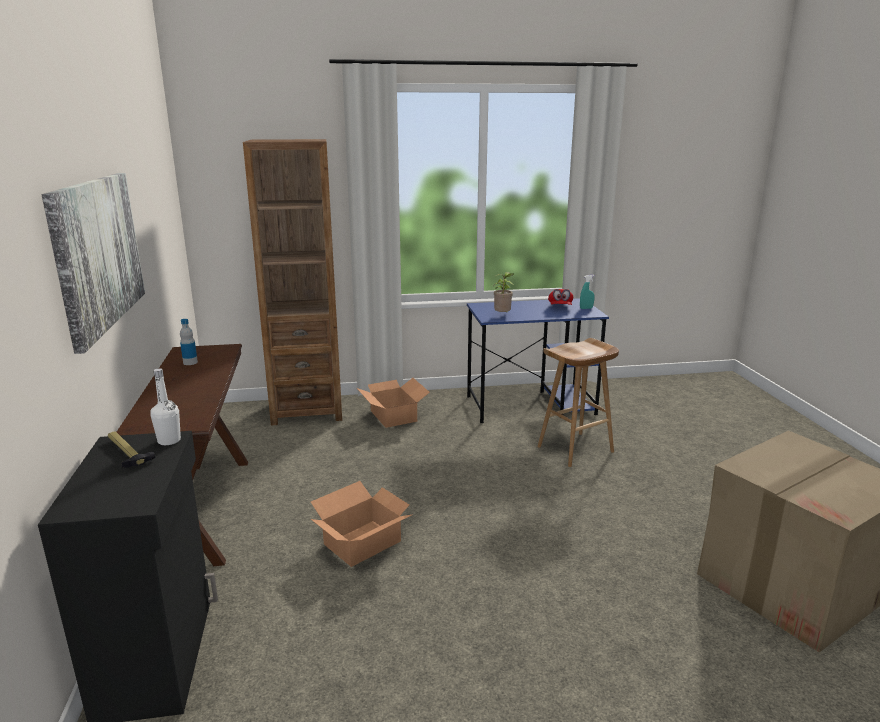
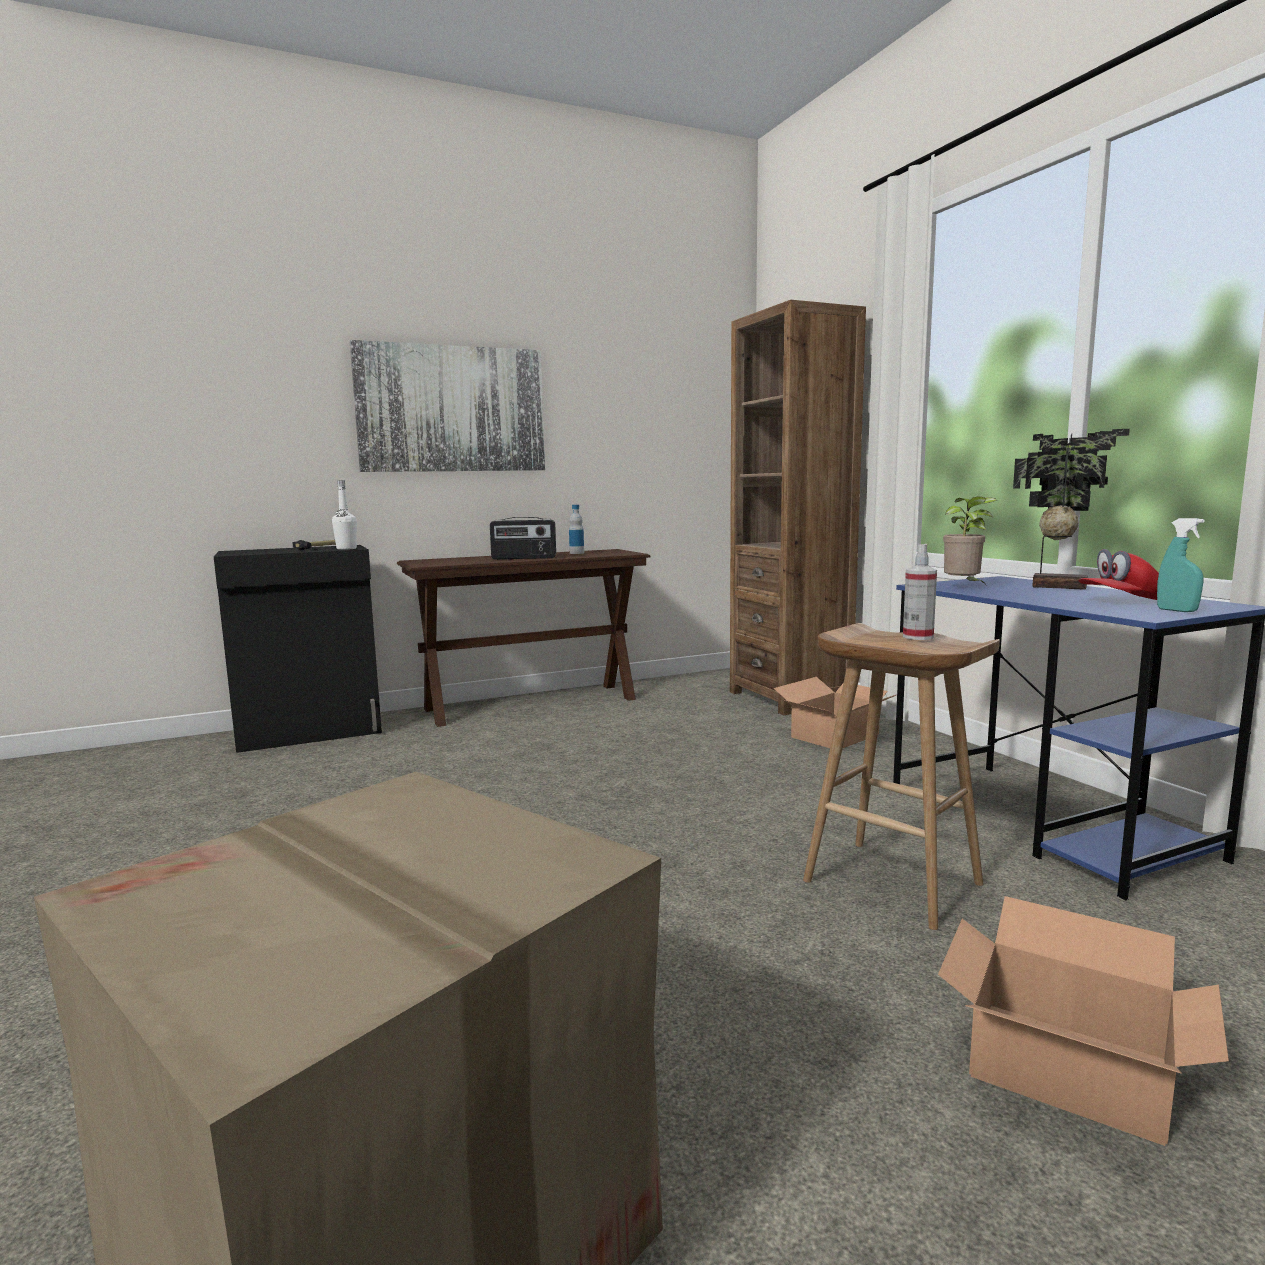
camera: 75 degrees right, 10 degrees down
cardboard box [311,481,411,567] -> cardboard box moved to [938,896,1229,1146]
none -> radio [490,517,556,559]
none -> spray bottle [903,544,937,640]
none -> potted plant [1013,429,1130,590]

